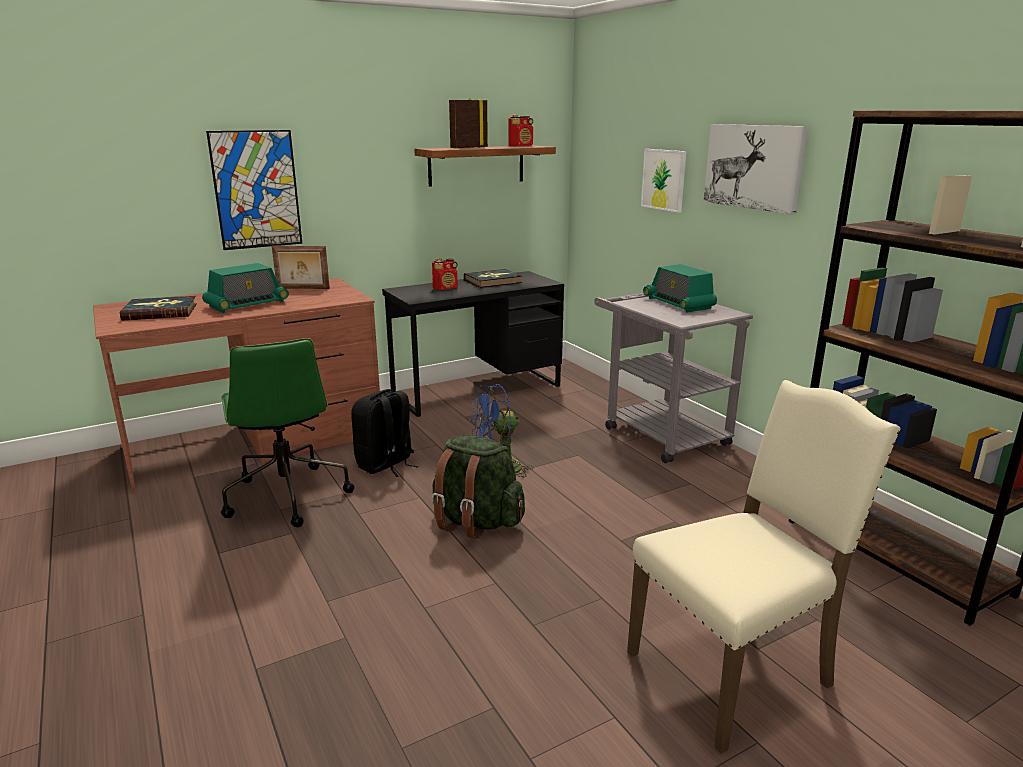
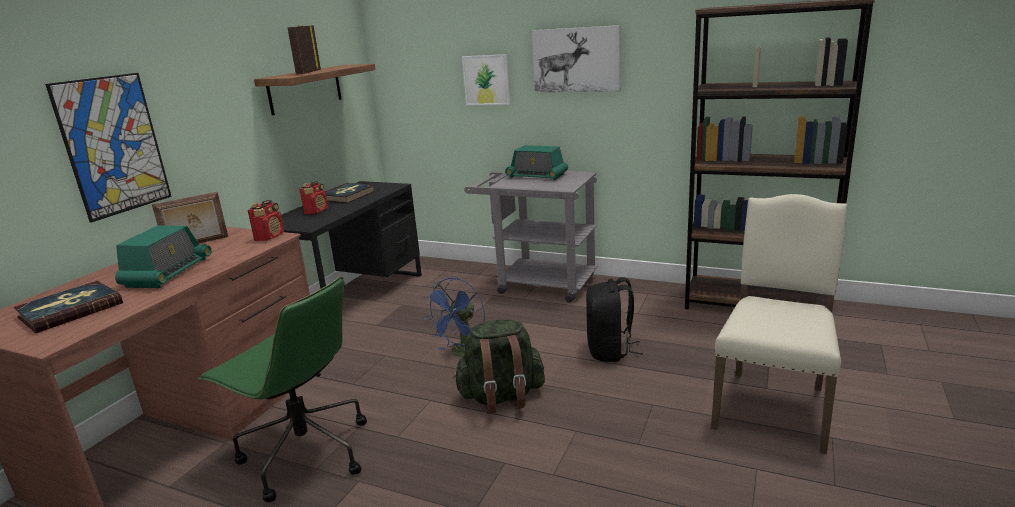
camera: 35 degrees left, 0 degrees up
black backpack [351,389,419,477] -> black backpack moved to [586,277,643,362]
radio [508,115,533,147] -> radio moved to [248,200,284,241]

